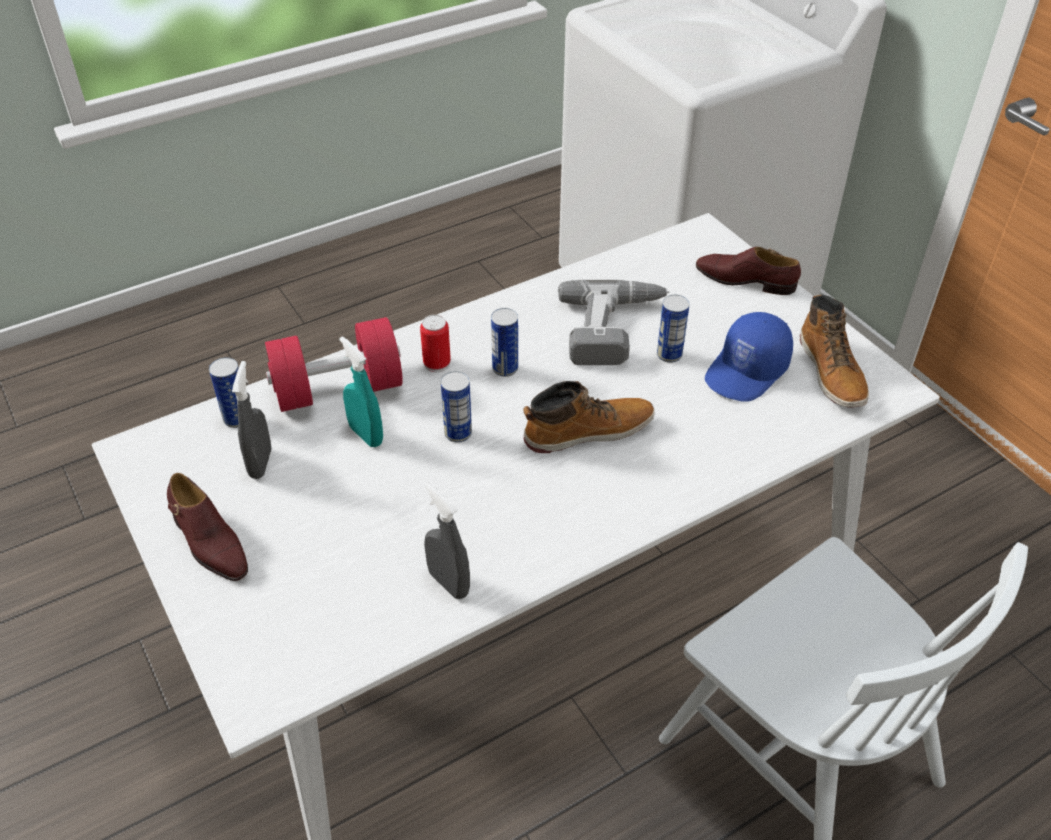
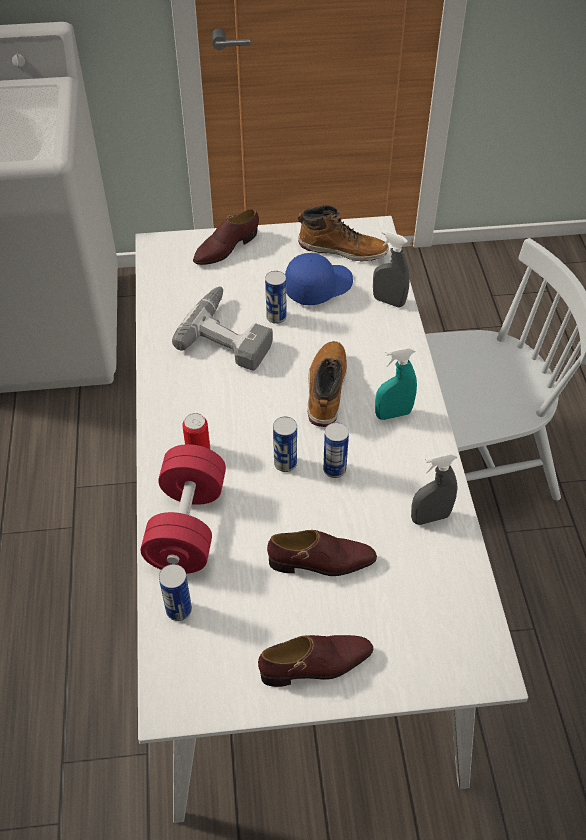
camera: 65 degrees left, 5 degrees up
grey spray bottle [232,361,271,479] -> grey spray bottle moved to [373,230,410,308]
turquoise spray bottle [340,337,383,447] -> turquoise spray bottle moved to [375,347,417,420]
can [491,308,518,377] -> can moved to [323,422,349,478]
blue cap [705,312,793,402] -> blue cap turned 105 degrees counterclockwise [285,253,353,305]
none -> brown shoe [267,530,377,576]

